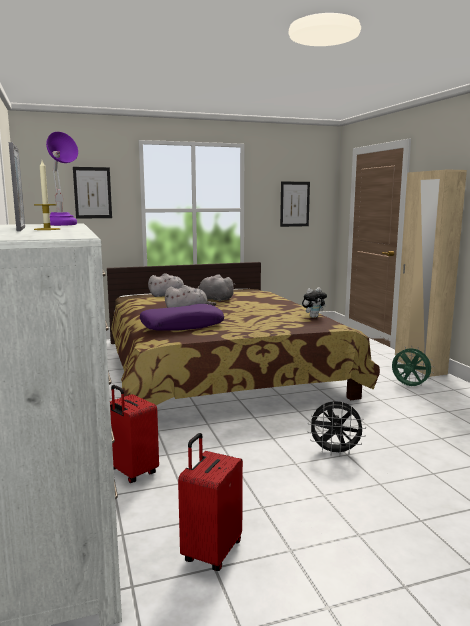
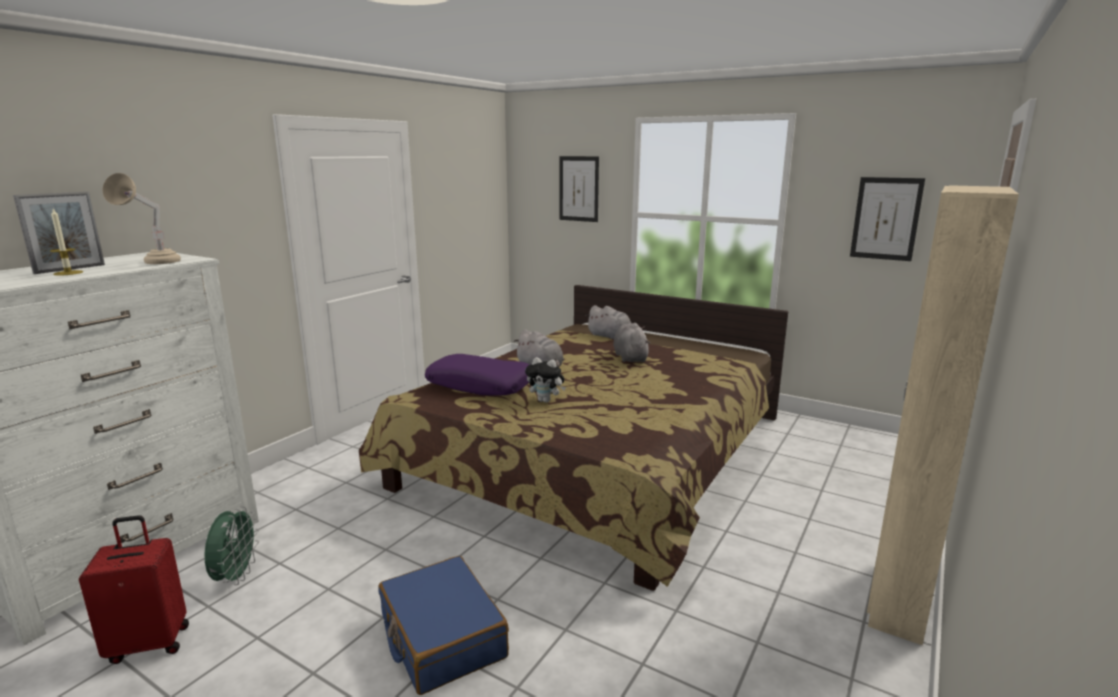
camera: 50 degrees right, 5 degrees up
purple table lamp [46,132,78,226] -> beige table lamp [102,173,181,264]
red suitcase [110,385,159,483] -> none
plush toy [302,287,327,318] -> plush toy moved to [525,357,566,403]
black fan [308,401,366,456] -> blue suitcase [379,556,509,695]
green fan [392,345,434,387] -> green fan moved to [205,506,259,585]

